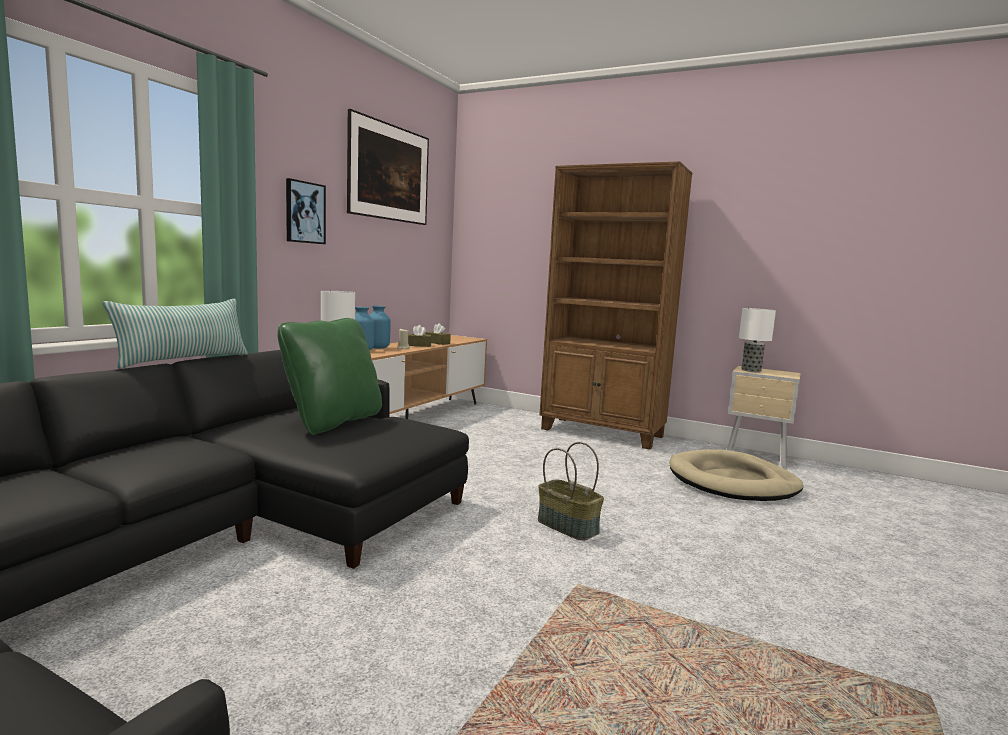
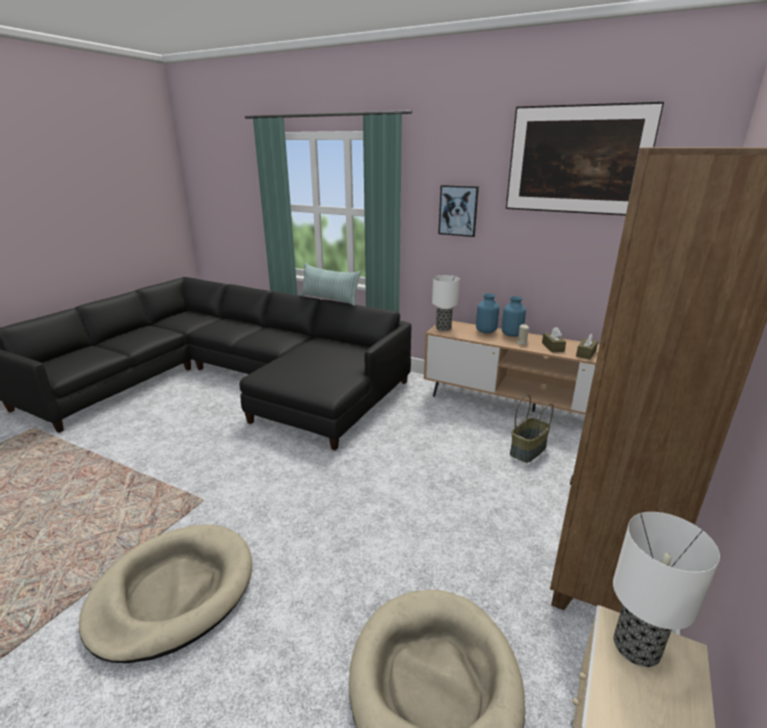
camera: 90 degrees right, 15 degrees up
green pillow [277,318,382,435] -> none
basket [538,442,604,541] -> basket moved to [510,395,554,463]
none -> beige dog bed [79,524,252,663]

